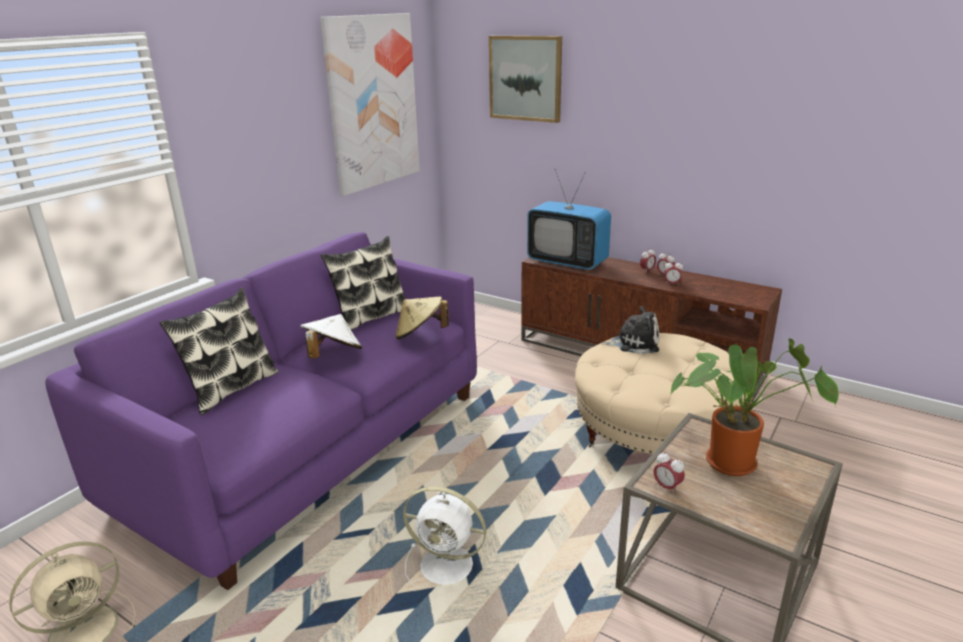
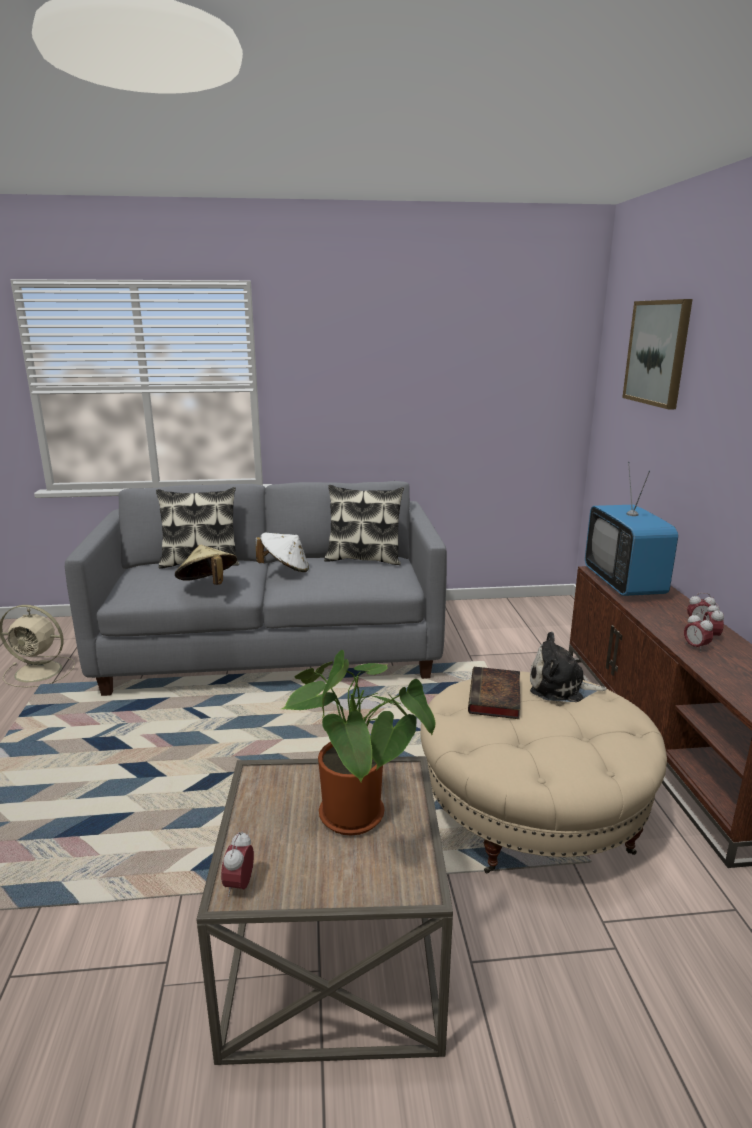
camera: 50 degrees right, 5 degrees down
purple sofa [45,232,477,590] -> grey sofa [65,481,447,696]
picture [320,13,420,196] -> none
beige hat [395,296,449,340] -> beige hat moved to [175,545,237,585]
white fan [403,486,486,585] -> none
plush toy [601,306,659,354] -> plush toy turned 135 degrees clockwise [530,632,607,702]
alarm clock [654,452,685,494] -> alarm clock moved to [221,831,254,897]
none -> book [468,667,520,719]

